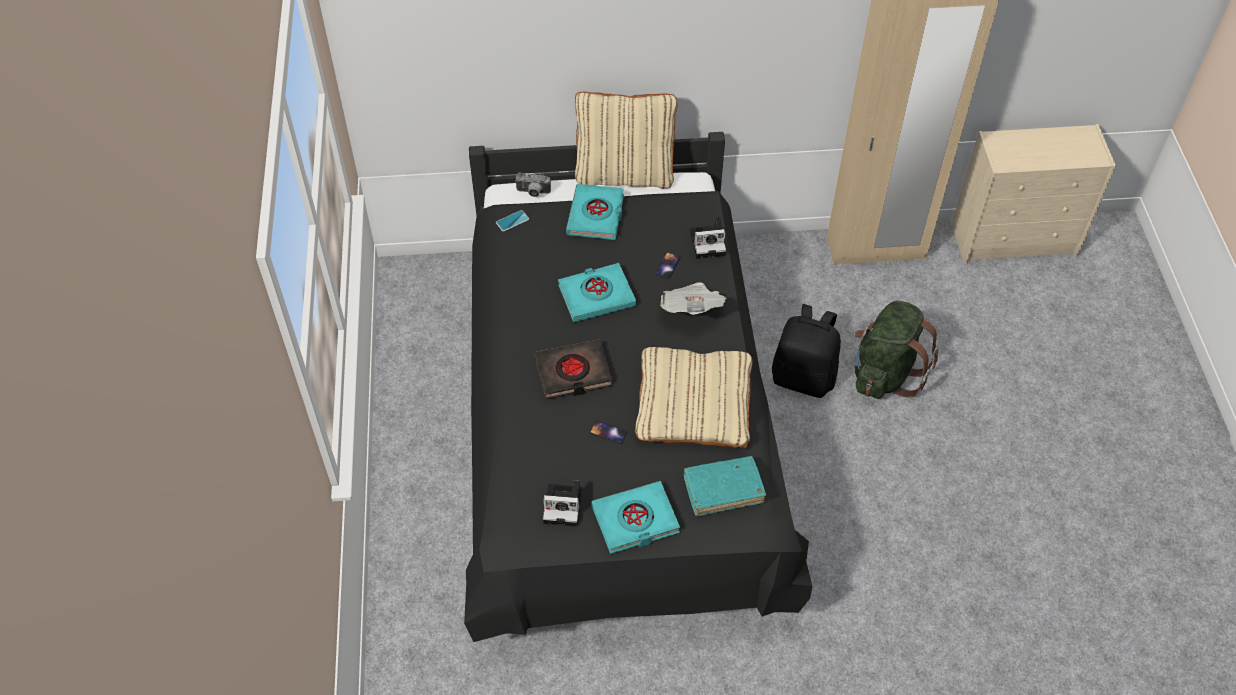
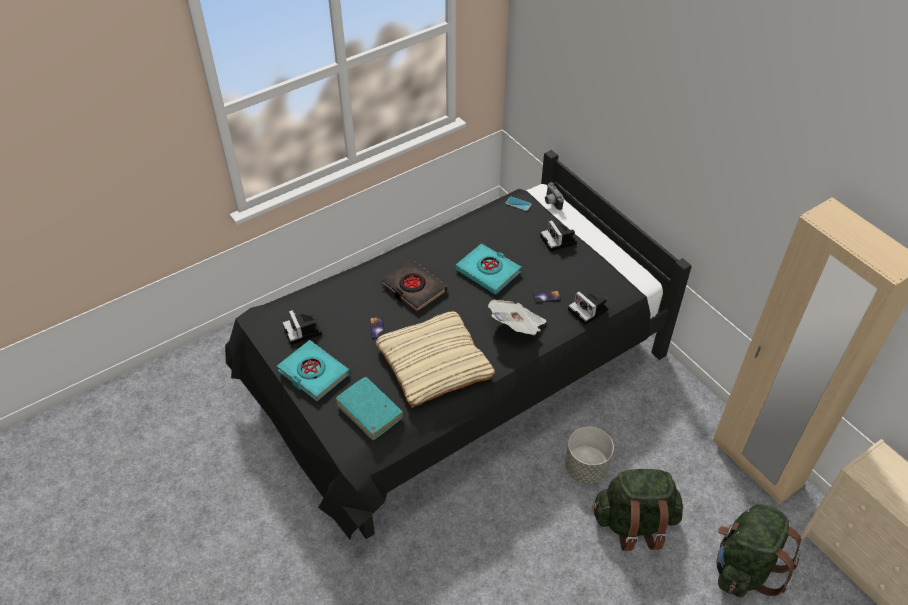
camera: 60 degrees right, 5 degrees down
turquoise book [566,184,624,240] -> camera [540,220,577,252]
beige pillow [575,92,678,189] -> none
black backpack [772,304,841,398] -> grey planter [565,427,614,484]
none -> green backpack [716,503,801,597]

